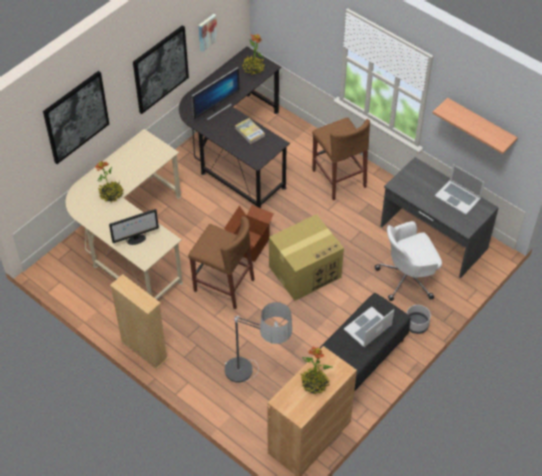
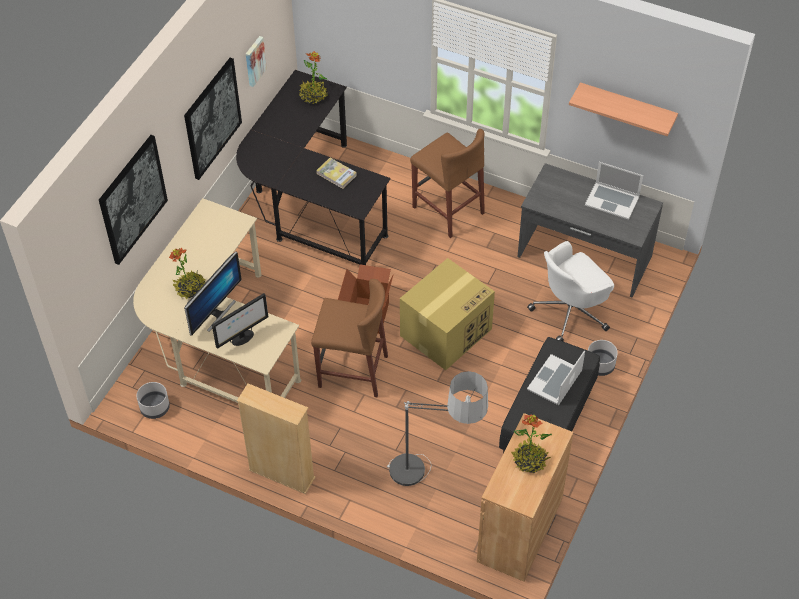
camera: 15 degrees left, 0 degrees up
monitor [191,67,240,120] -> monitor moved to [184,251,242,336]
none -> grey planter [136,382,170,419]

